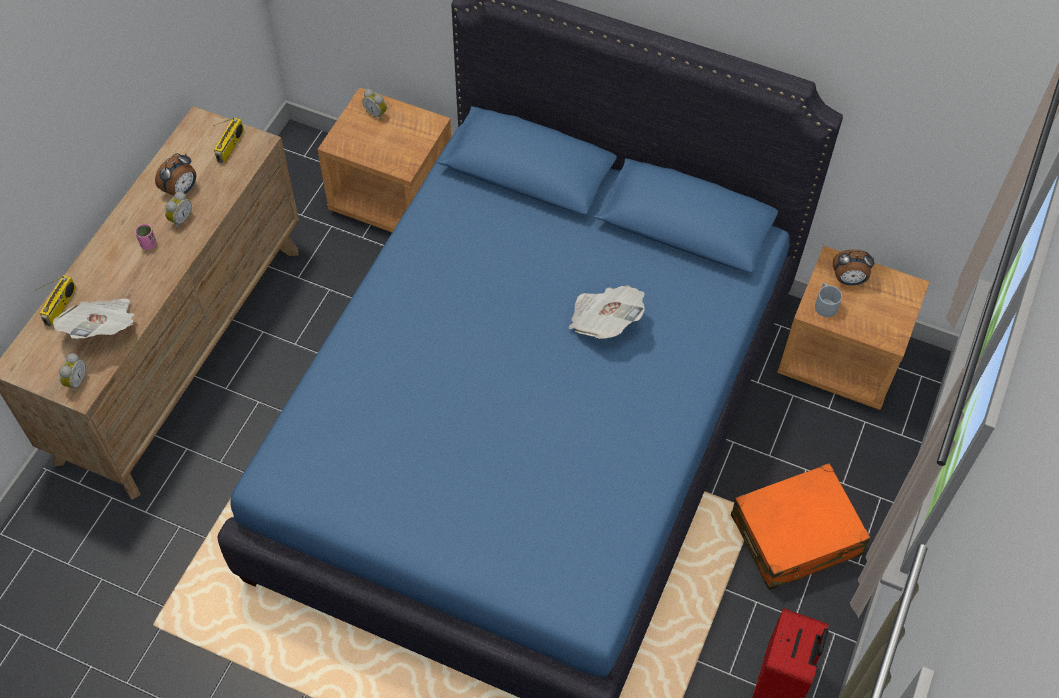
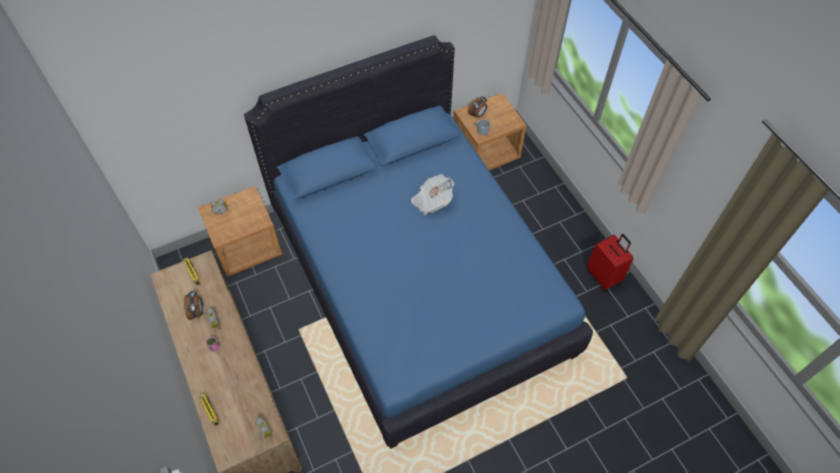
camera: 50 degrees left, 0 degrees up
newspaper [53,298,135,339] -> none
orange suitcase [731,463,870,590] -> none

